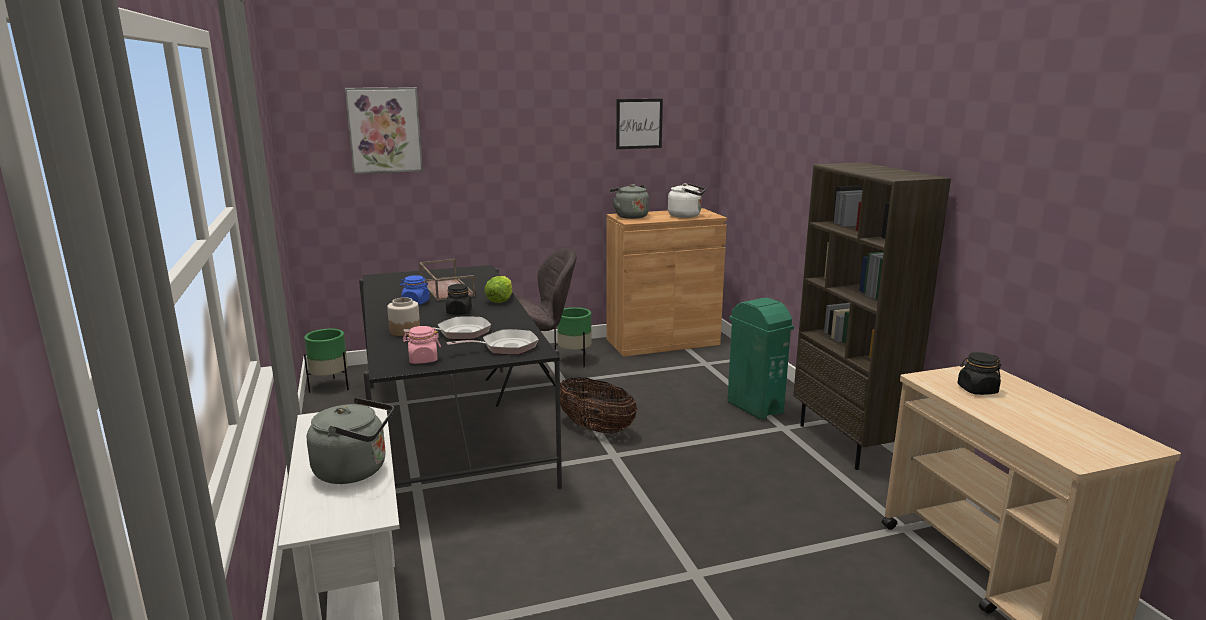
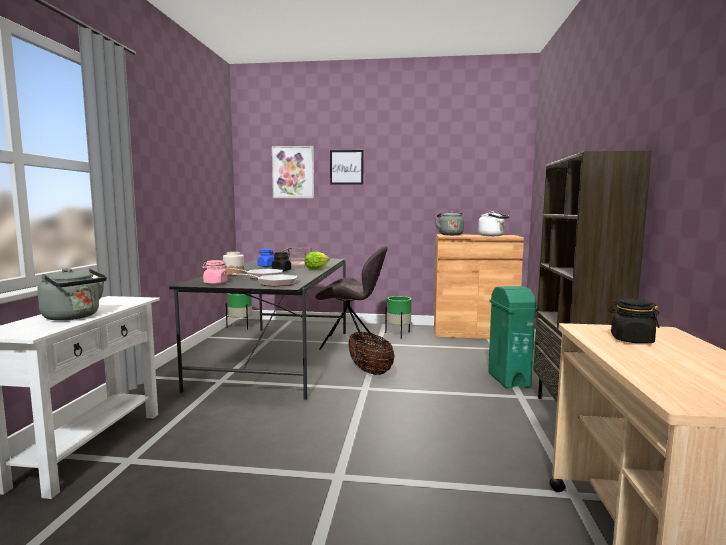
camera: 25 degrees right, 10 degrees down
picture [616,99,663,149] -> picture moved to [330,150,364,185]

